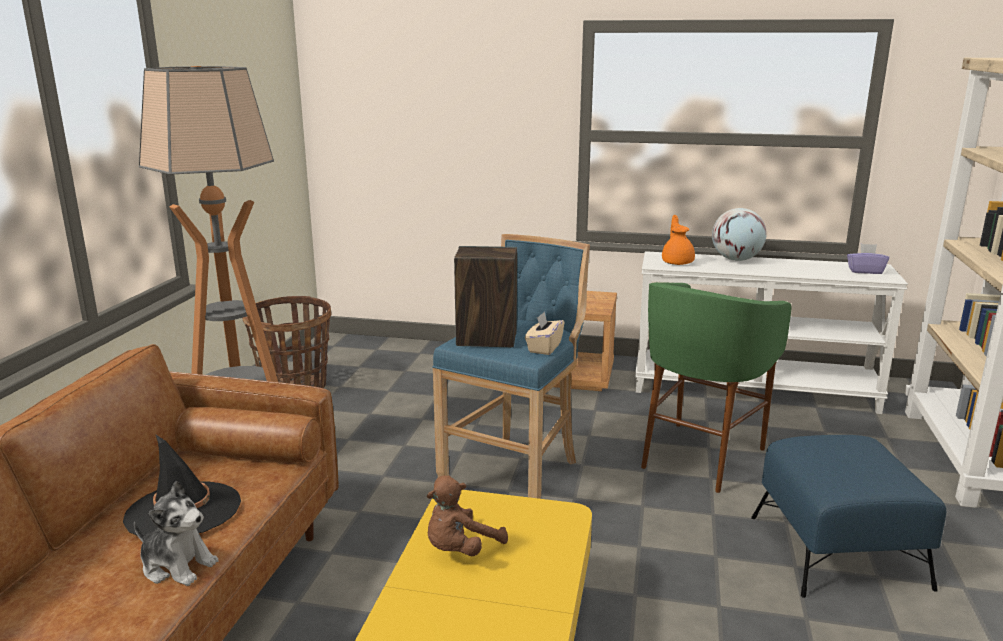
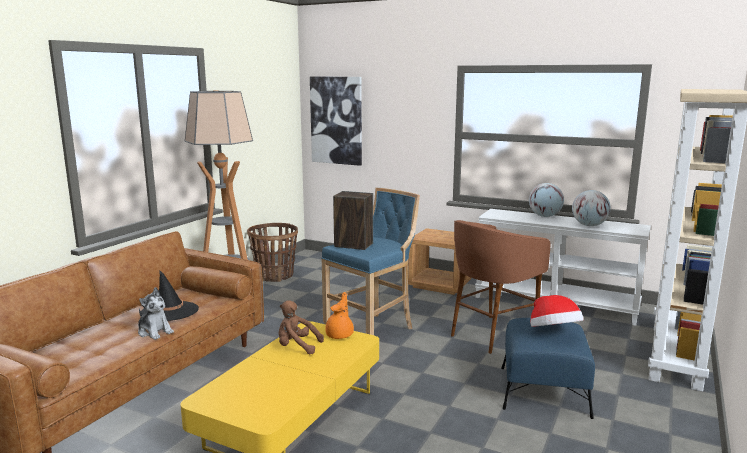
camera: 15 degrees right, 5 degrees down
brown plush toy [427,475,508,556] -> brown plush toy turned 45 degrees clockwise [279,300,324,354]
beige tissue box [525,312,564,355] -> none
green stool [641,282,791,493] -> brown stool [451,220,550,354]
orange teapot [662,215,695,265] -> orange teapot moved to [325,292,354,339]
purple tissue box [847,244,889,274] -> none
none -> picture [310,77,362,166]
none -> hat [530,295,584,327]
none -> globe [572,190,611,226]

